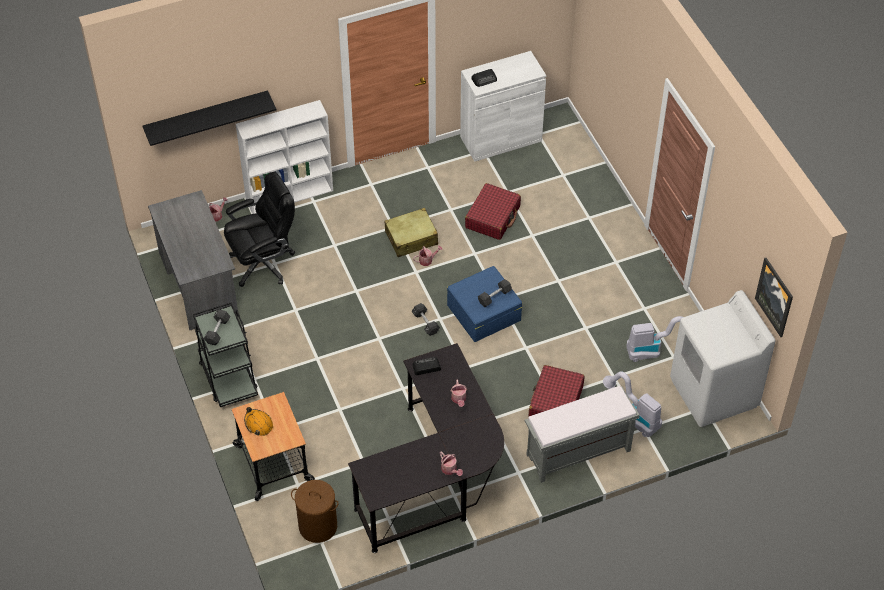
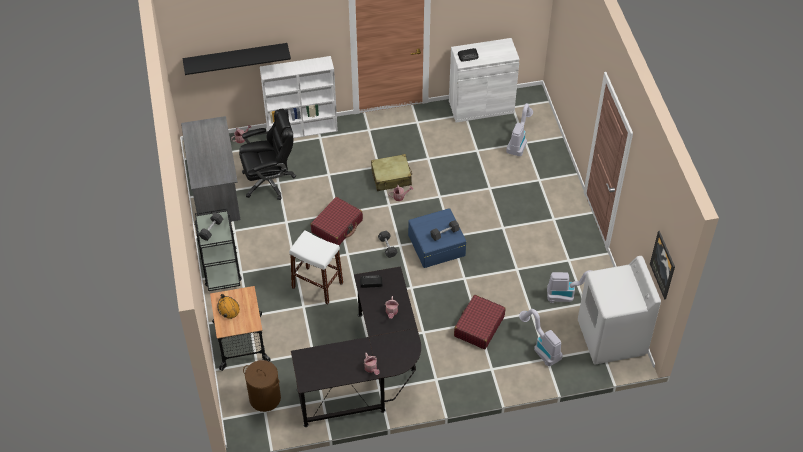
camera: 10 degrees right, 0 degrees up
red suitcase [465,183,521,240] -> red suitcase moved to [311,197,363,245]
grey bench [525,386,640,483] -> none
none -> white stool [289,230,343,305]
none -> vacuum cleaner [506,103,533,156]

